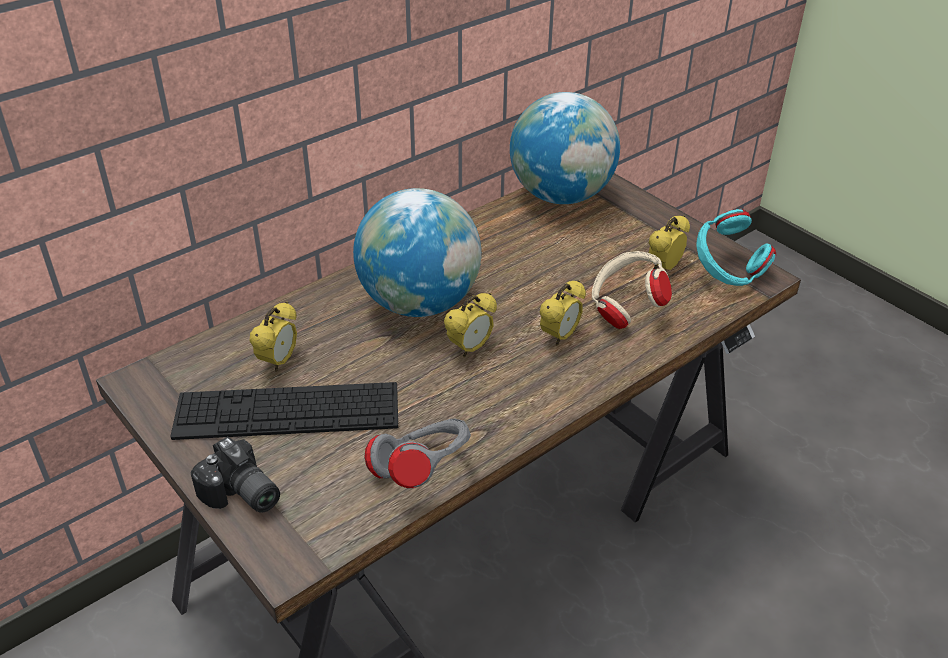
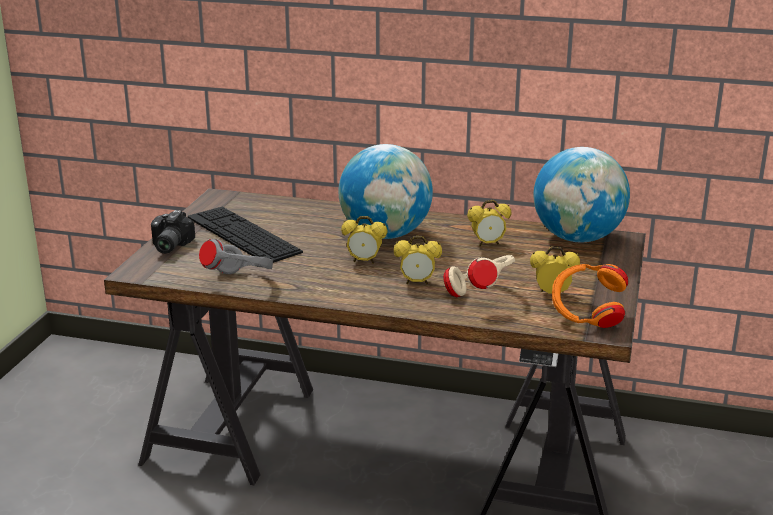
camera: 55 degrees right, 15 degrees down
alarm clock [250,302,297,371] -> alarm clock moved to [467,200,512,246]
turquoise headphones [696,209,776,286] -> orange headphones [552,264,628,328]

